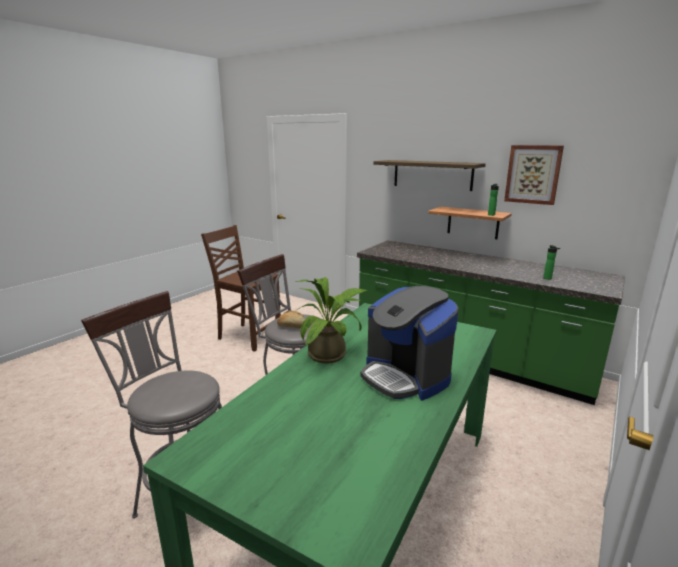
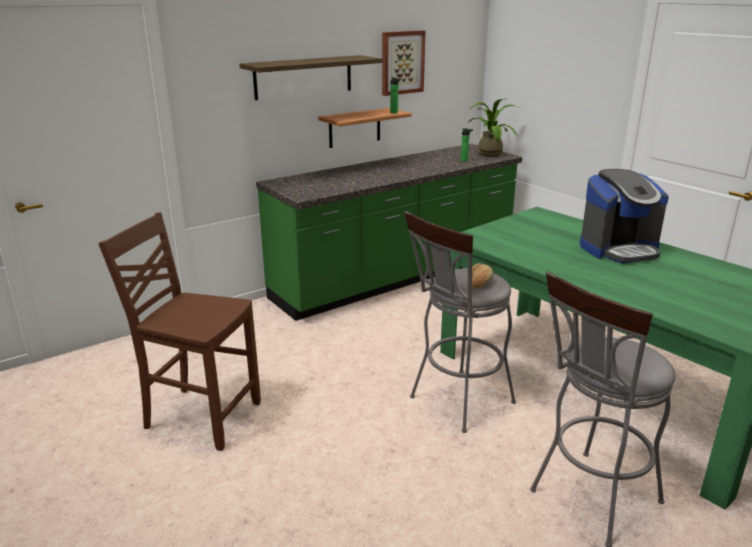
camera: 70 degrees left, 5 degrees up
brown chair [201,225,281,352] -> brown chair turned 60 degrees clockwise [98,212,261,451]
potted plant [295,277,368,364] -> potted plant moved to [467,98,520,156]

